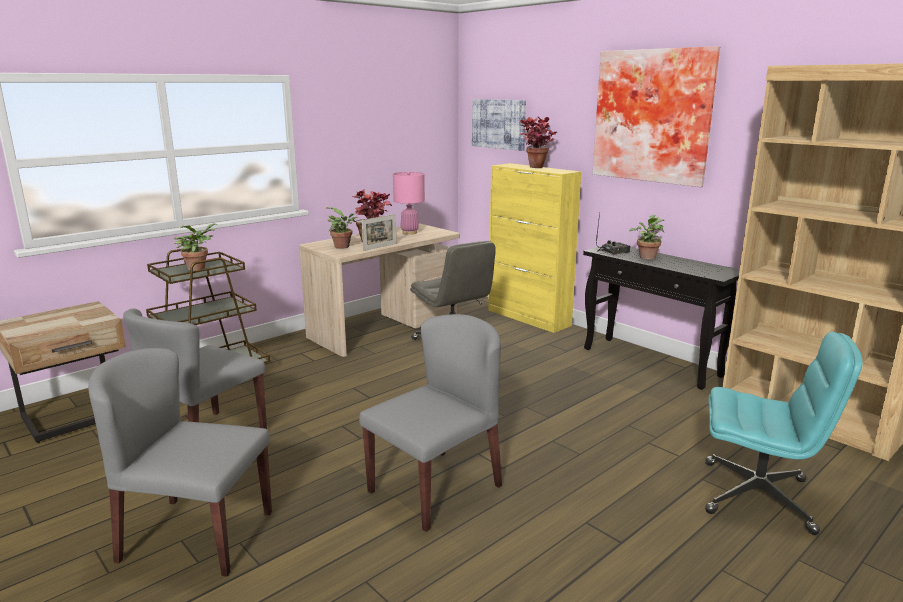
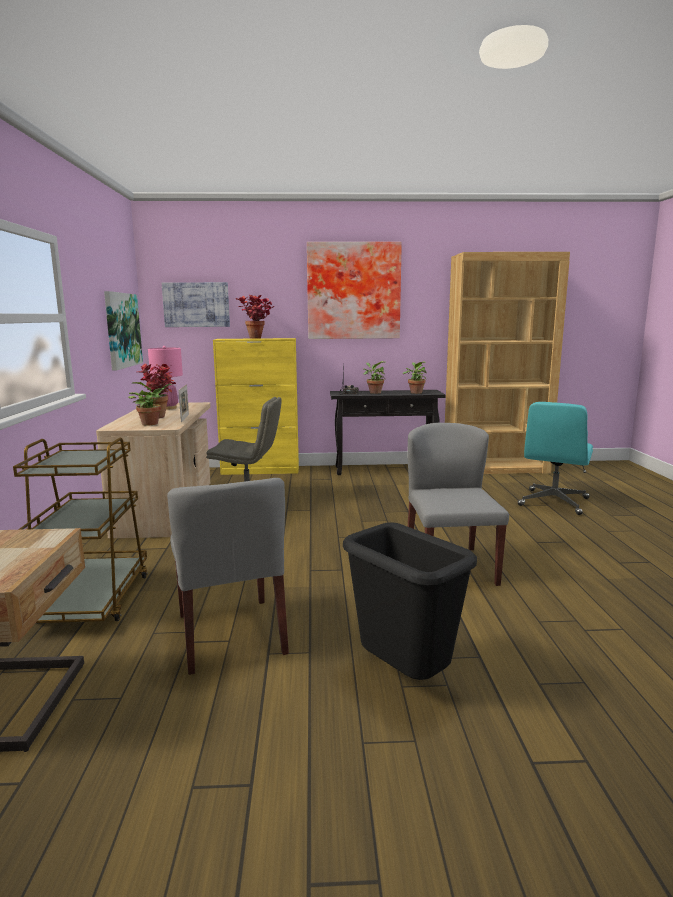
camera: 50 degrees left, 5 degrees down
grey chair [88,348,272,576] -> black trash can [343,522,477,680]
potted plant [174,223,217,271] -> potted plant moved to [403,361,427,394]
turquoise office chair [705,332,863,535] -> turquoise office chair turned 150 degrees clockwise [518,402,593,515]
none -> picture [104,291,143,371]

